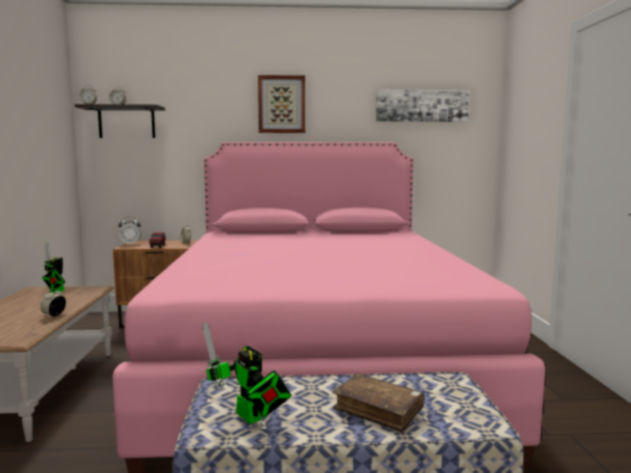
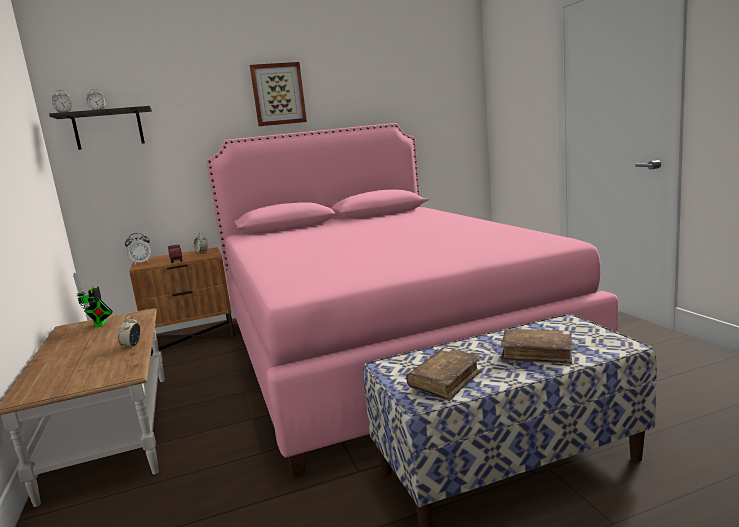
camera: 15 degrees left, 5 degrees up
toy robot [202,322,292,424] -> brown book [406,348,481,401]
picture [376,89,469,122] -> none

